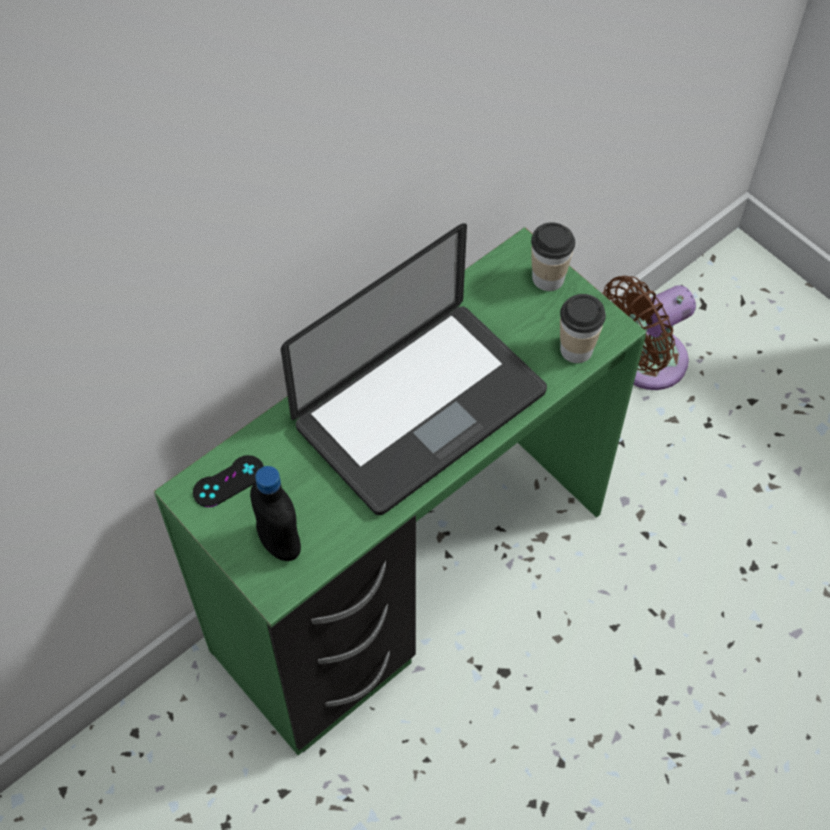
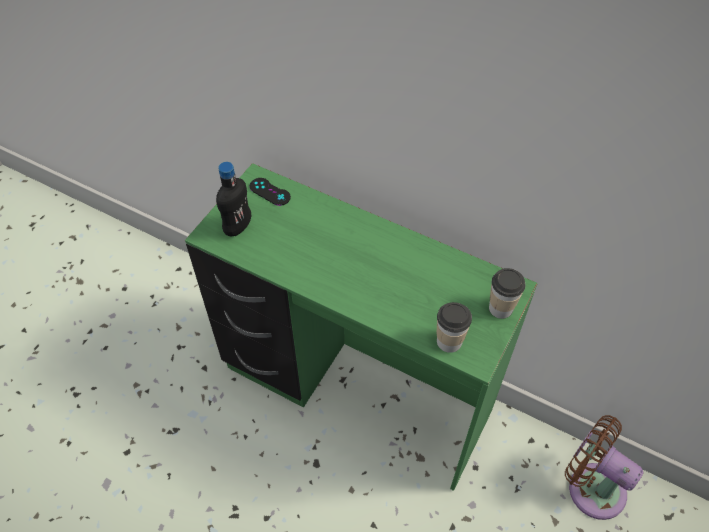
camera: 70 degrees right, 5 degrees down
laptop [281,223,547,515] -> none

